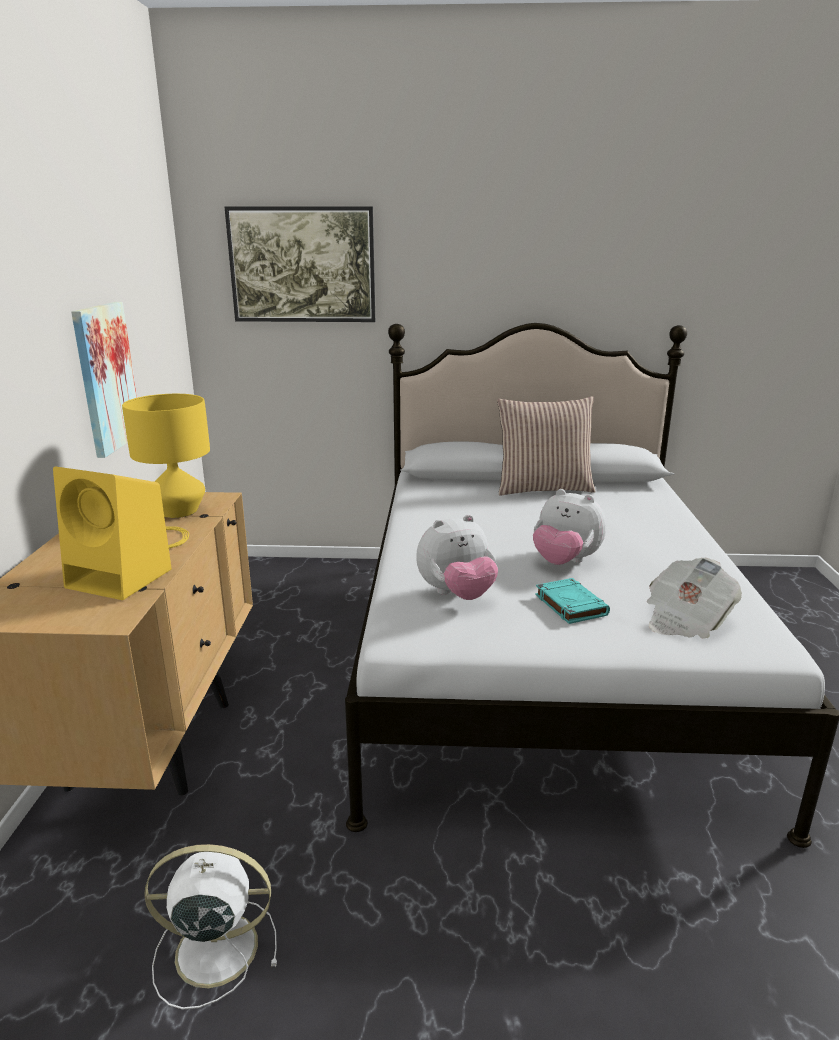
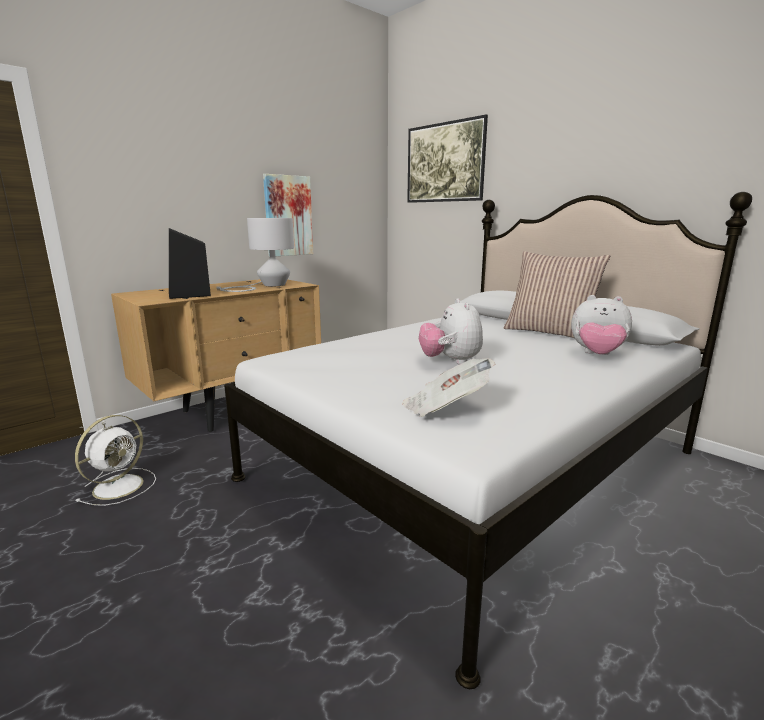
camera: 45 degrees right, 5 degrees down
yellow speaker [53,466,172,600] -> black speaker [169,228,211,299]
yellow table lamp [122,394,210,548] -> grey table lamp [216,218,294,292]
white fan [144,844,277,1009] -> white fan turned 75 degrees clockwise [75,415,156,506]
plush toy [416,514,498,600] -> plush toy moved to [571,295,632,355]
turquoise book [535,578,610,624] -> none

